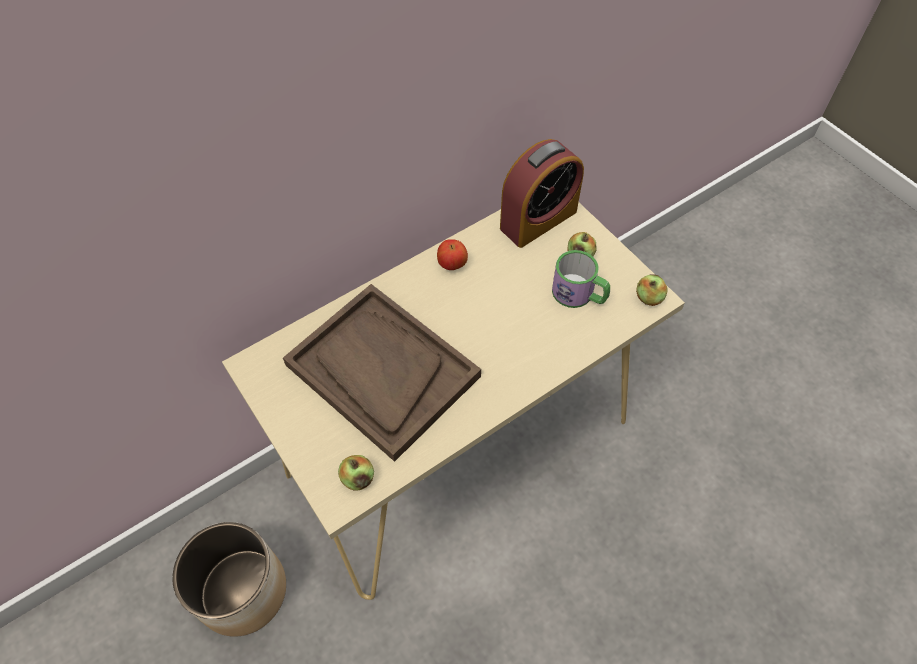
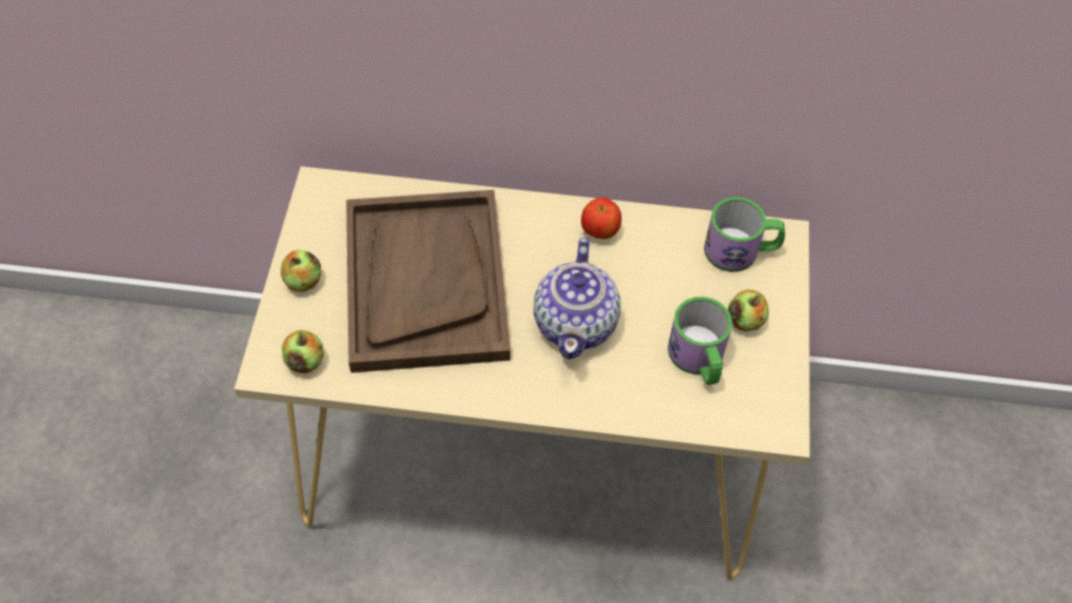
camera: 40 degrees right, 0 degrees up
planter [172,522,286,637] -> none
alarm clock [500,139,584,248] -> mug [704,197,785,272]
apple [636,274,667,306] -> apple moved to [281,250,321,292]
none -> teapot [534,237,621,359]

